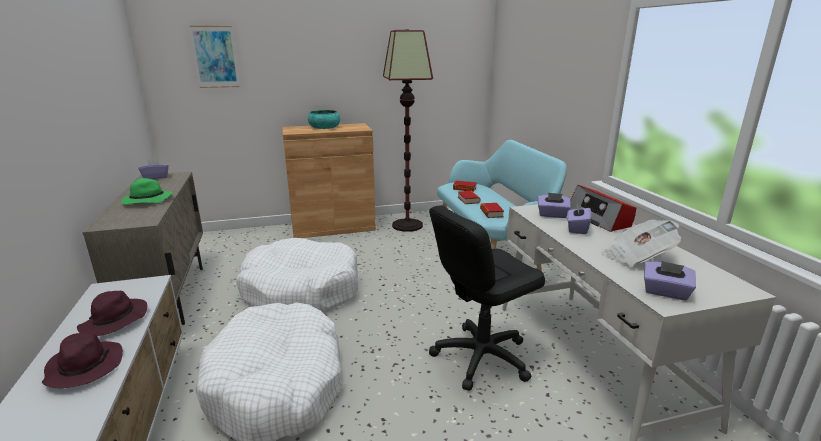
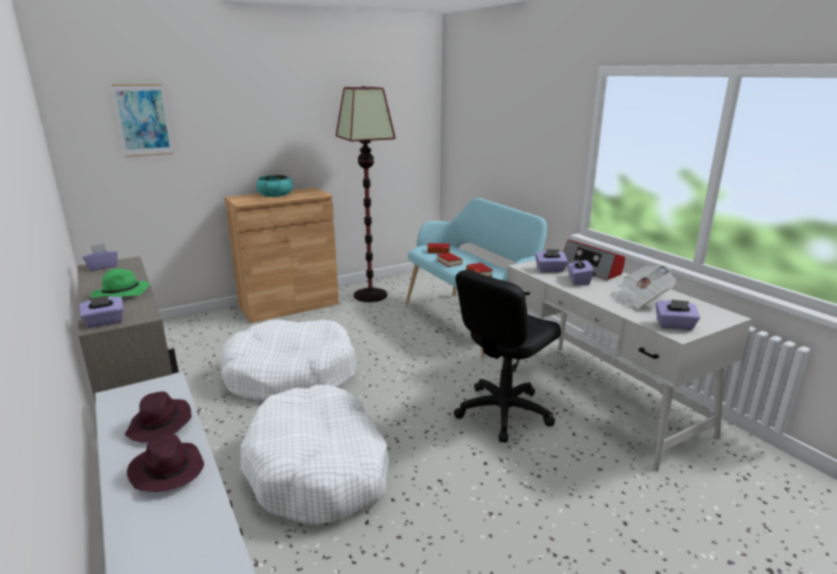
camera: 15 degrees left, 0 degrees up
none -> purple tissue box [79,295,124,328]

